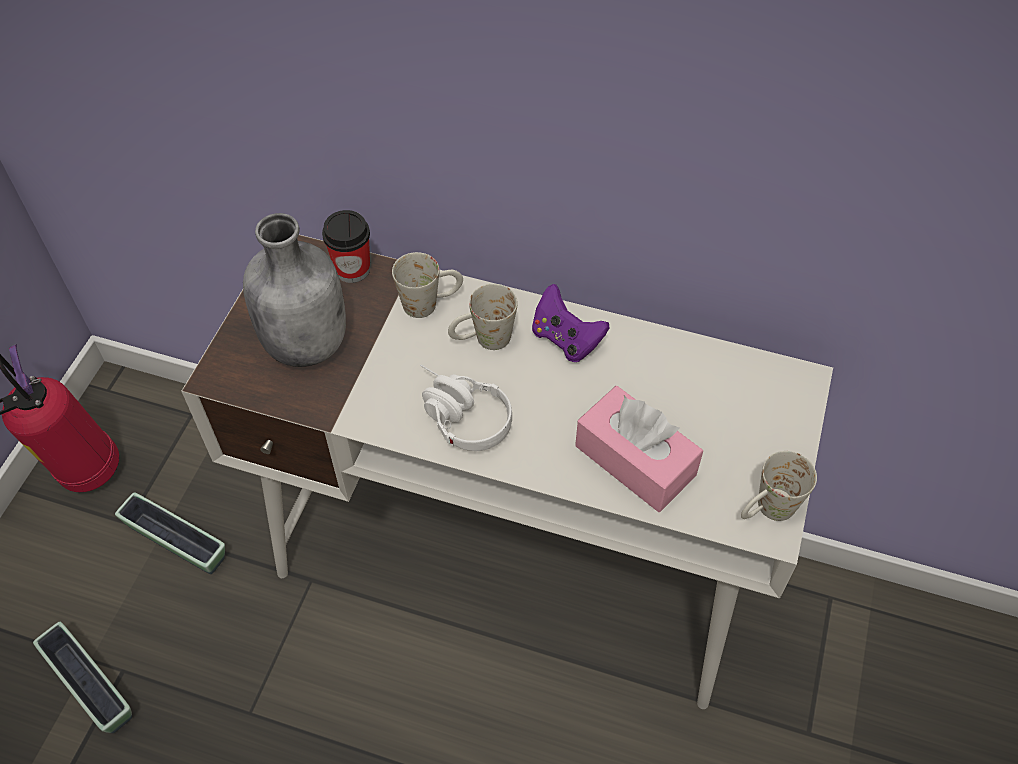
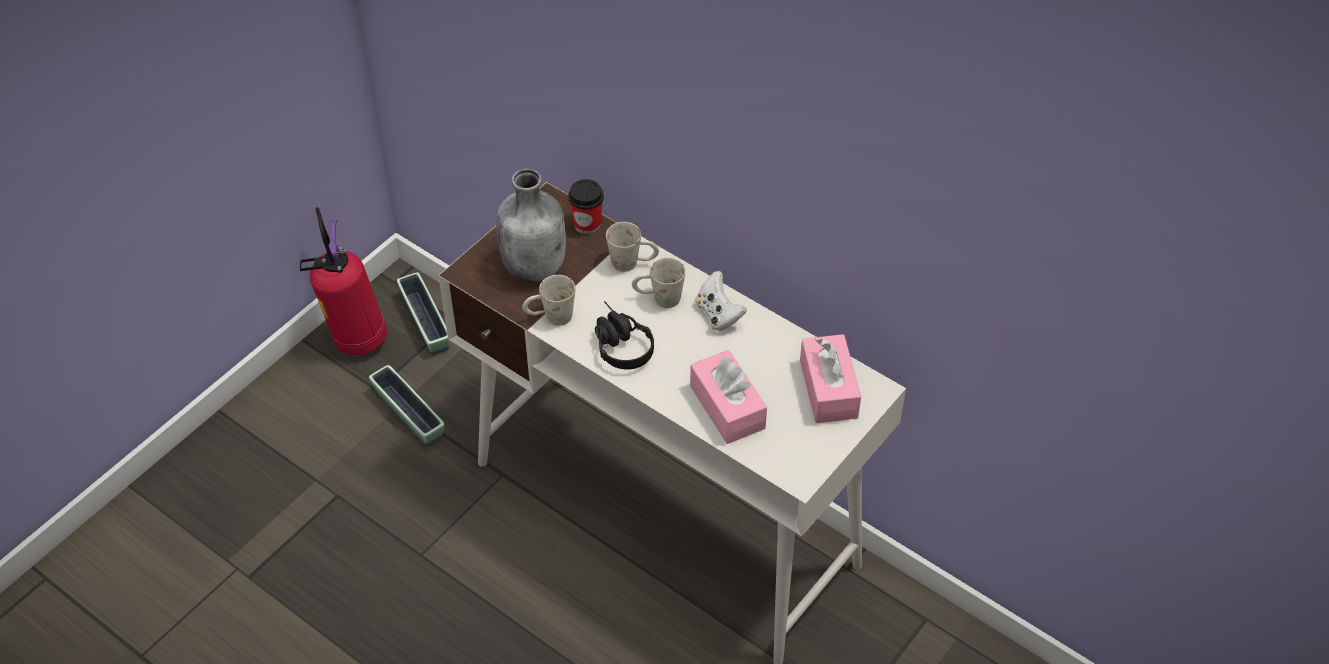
camera: 20 degrees right, 5 degrees down
planter [33,622,132,733] -> planter moved to [397,272,450,355]
white headphones [420,365,512,451] -> black headphones [595,301,654,369]
purple game controller [532,284,610,362] -> white game controller [696,271,747,332]
white mug [741,451,817,521] -> white mug moved to [522,275,575,326]
none -> pink tissue box [800,334,861,423]

